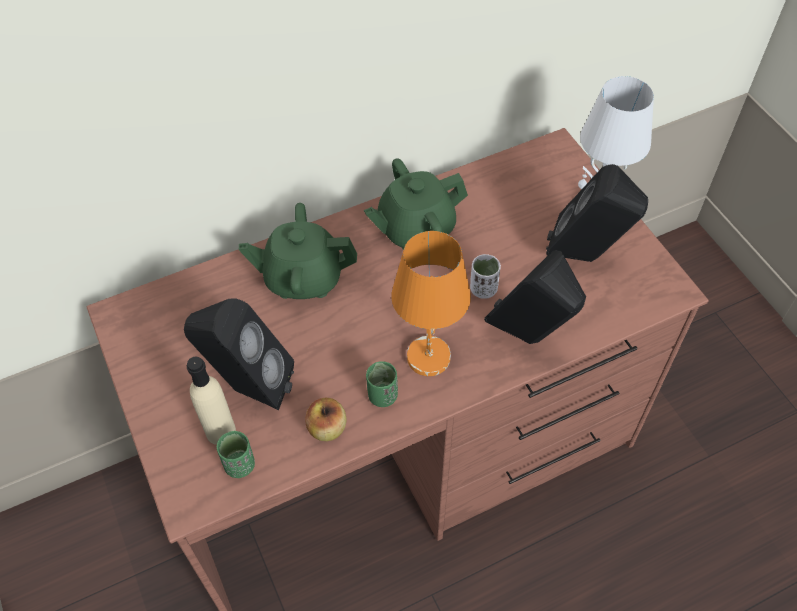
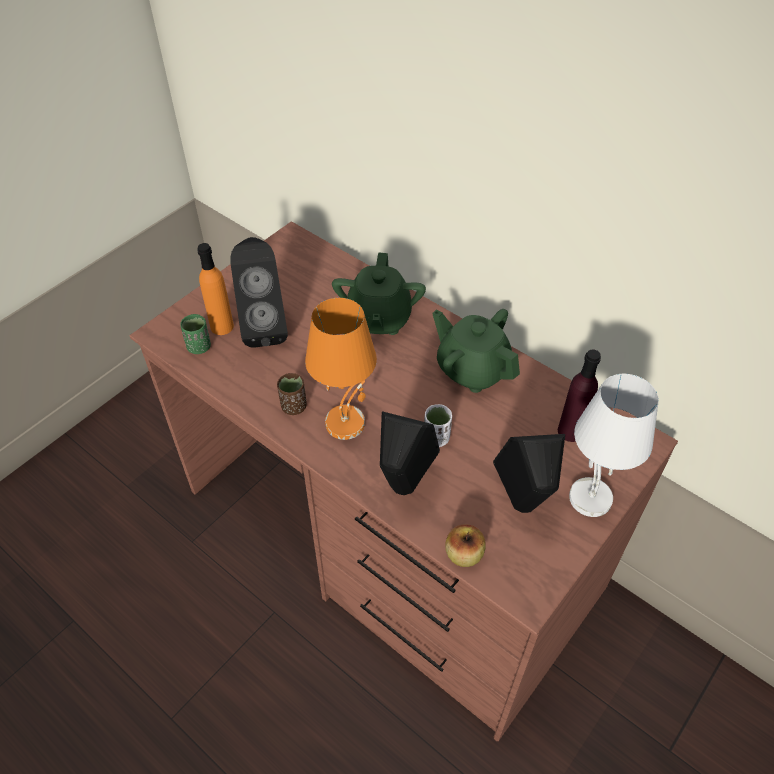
camera: 65 degrees right, 5 degrees down
beige bottle [187,356,236,445] -> orange bottle [197,243,234,335]
green teapot [239,203,357,299] -> green teapot turned 150 degrees counterclockwise [332,252,426,335]
apple [305,397,347,441] -> apple moved to [445,525,486,567]
green cup [366,361,398,407] -> brown cup [277,373,307,415]
none -> purple bottle [558,349,601,442]

